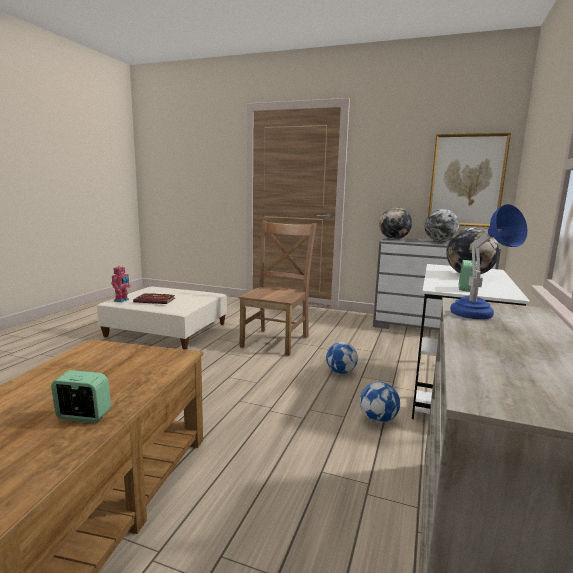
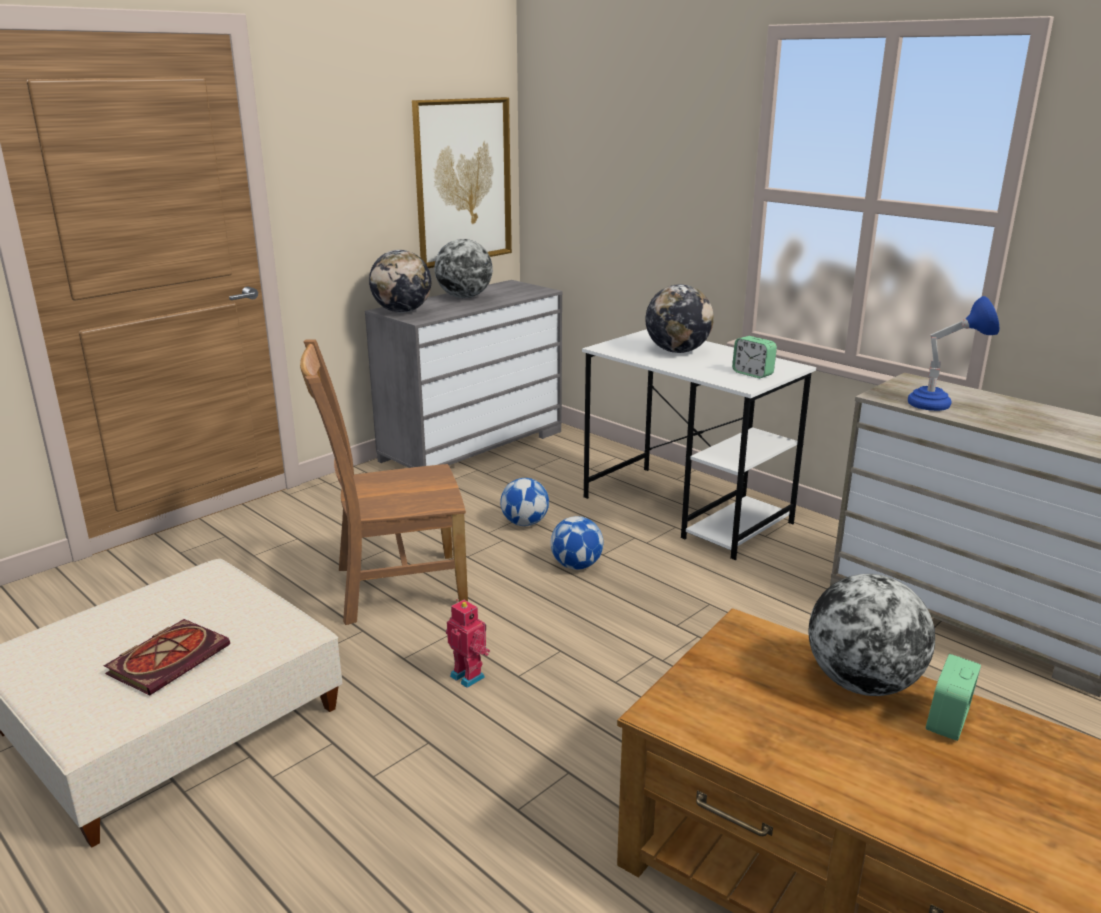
camera: 65 degrees left, 10 degrees up
toy robot [111,266,131,302] -> toy robot moved to [446,599,490,688]
brown chair [238,221,317,356] -> brown chair turned 60 degrees counterclockwise [300,339,468,625]
football [360,382,400,423] -> football moved to [500,478,549,526]
none -> globe [808,574,935,696]

